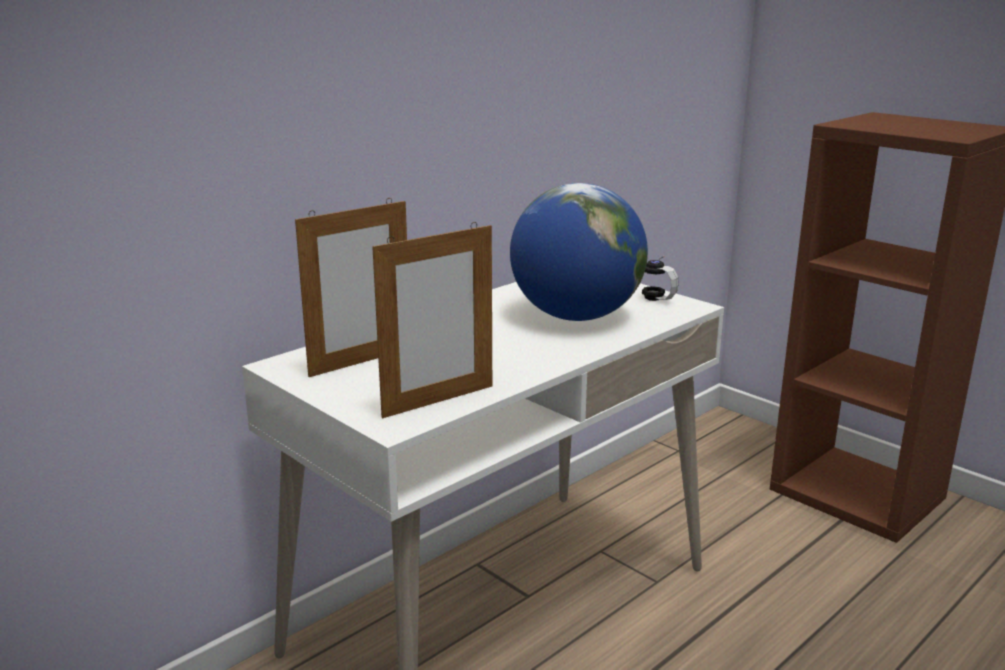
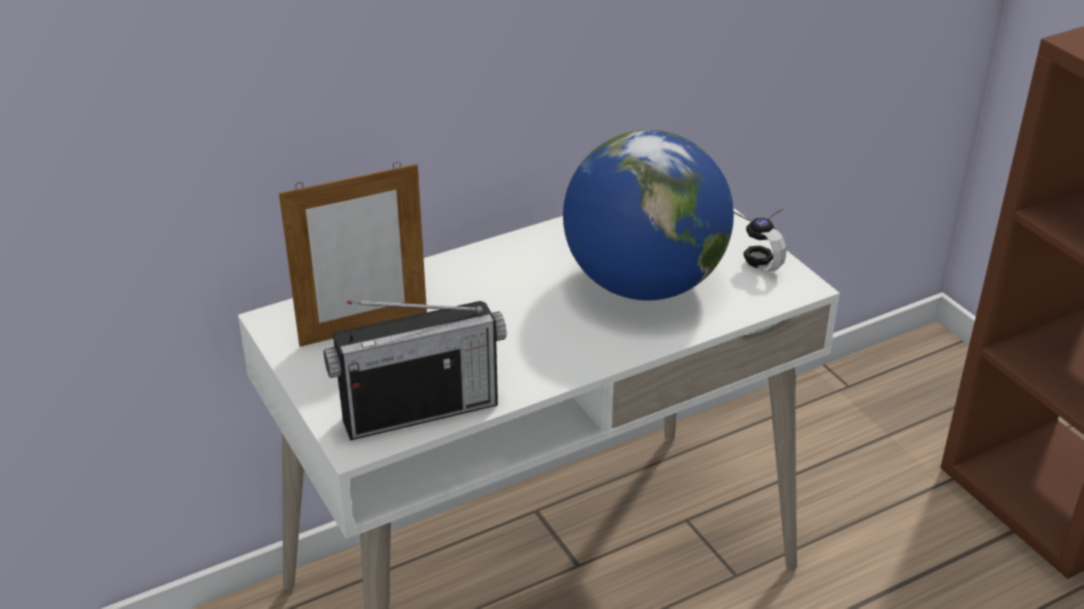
camera: 15 degrees right, 15 degrees up
picture frame [372,222,492,418] -> radio [323,301,507,440]

